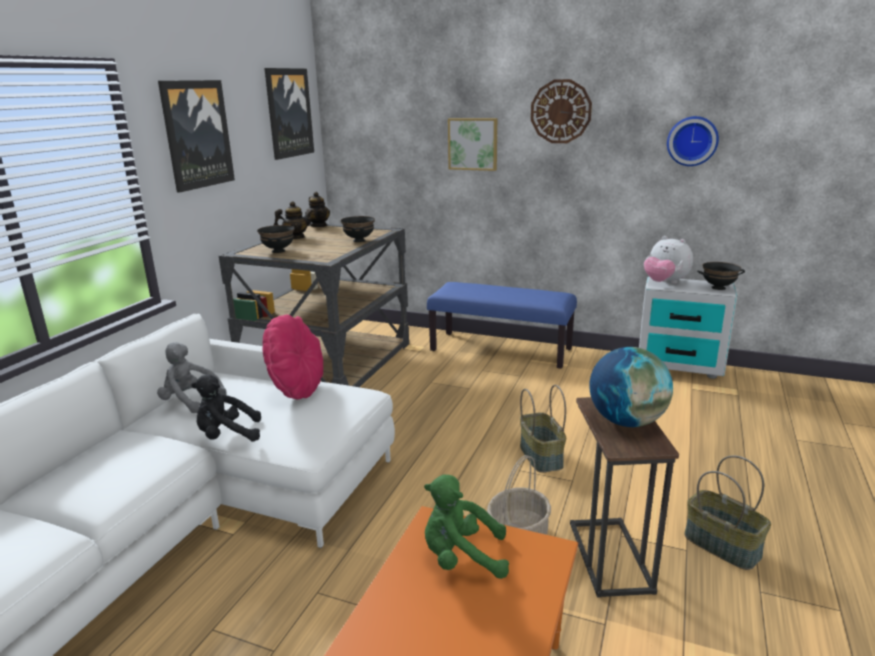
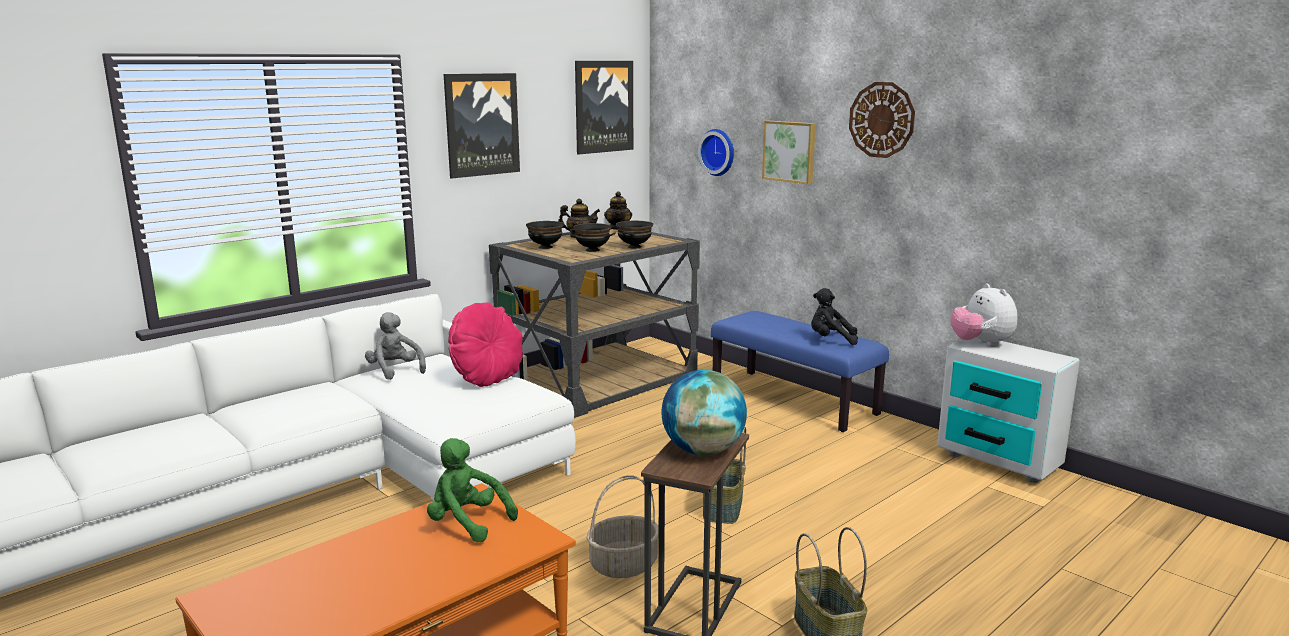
camera: 25 degrees right, 5 degrees down
black plush toy [191,374,261,441] -> black plush toy moved to [811,288,858,345]
wall clock [667,116,719,166] -> wall clock moved to [698,129,734,176]
black bowl [697,262,745,290] -> black bowl moved to [570,223,616,252]

